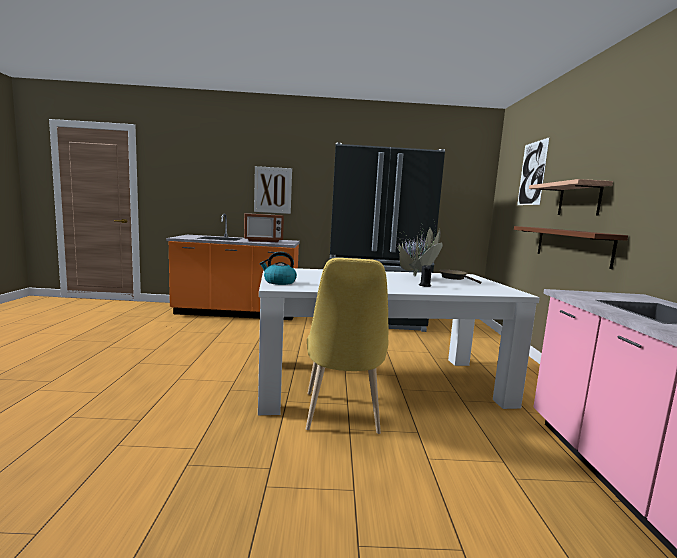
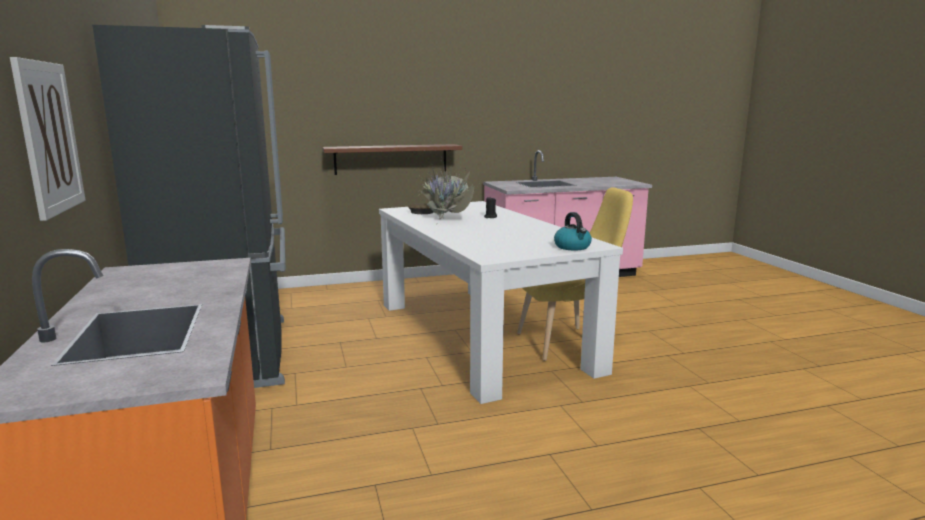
camera: 105 degrees left, 5 degrees up
microwave [244,213,284,242] -> none
picture [517,137,550,205] -> none
shelf [529,179,613,216] -> none

